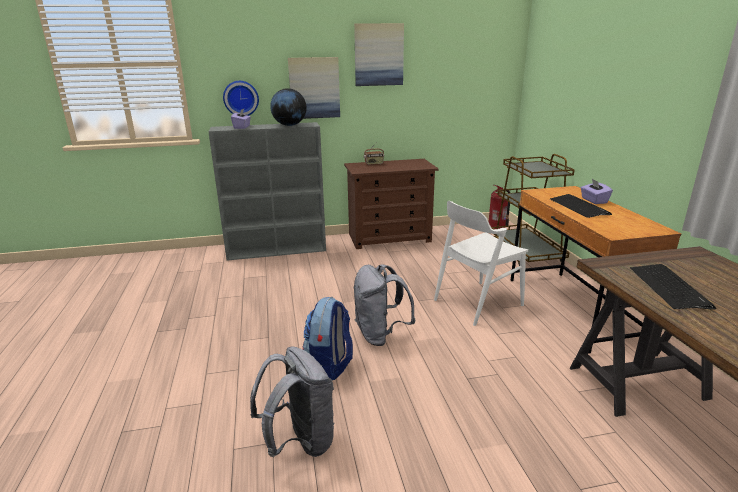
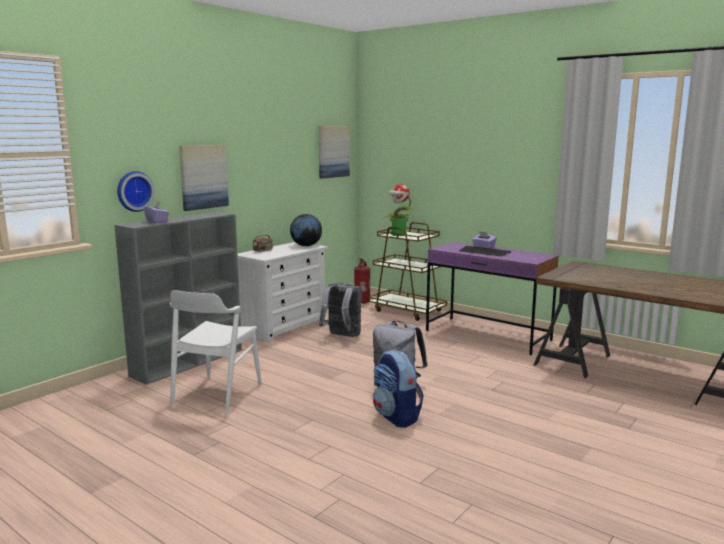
camera: 40 degrees left, 10 degrees down
grey backpack [250,346,335,457] -> grey backpack moved to [319,283,362,337]
globe [270,88,307,126] -> globe moved to [290,214,322,246]
brown dresser [344,159,438,249] -> white dresser [237,242,327,342]
picture [354,23,404,86] -> picture moved to [319,126,350,179]
white chair [434,201,528,326] -> white chair moved to [170,290,262,414]
brown desk [511,186,681,354] -> purple desk [426,242,559,355]
keyboard [630,264,716,310] -> none
none -> potted plant [385,184,415,236]

